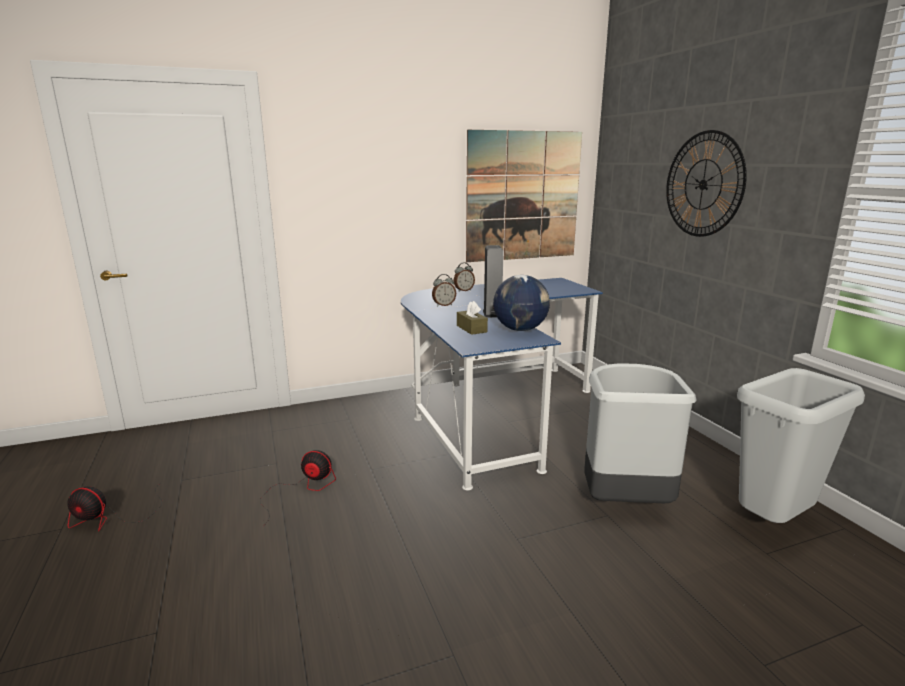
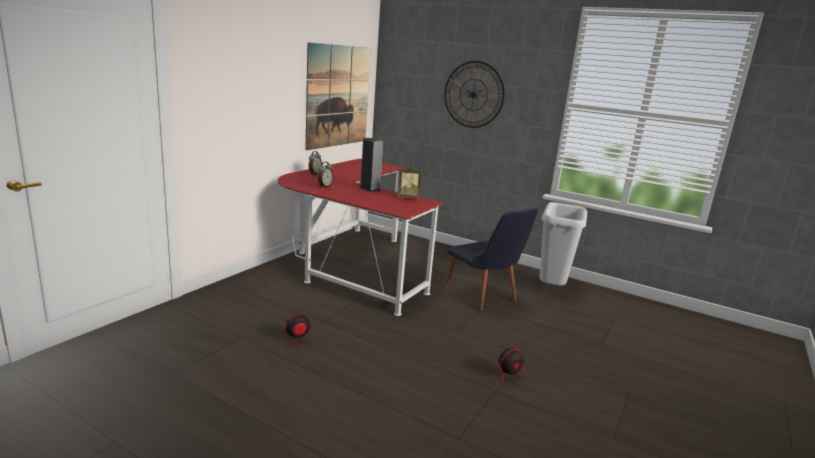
camera: 40 degrees left, 0 degrees up
fan [67,481,163,531] -> fan moved to [482,343,529,384]
blue desk [401,278,603,490] -> red desk [278,159,444,316]
brown tissue box [457,301,488,335] -> none
globe [493,275,550,331] -> picture frame [397,166,422,199]
grey trash can [584,363,697,503] -> black chair [445,208,538,311]

